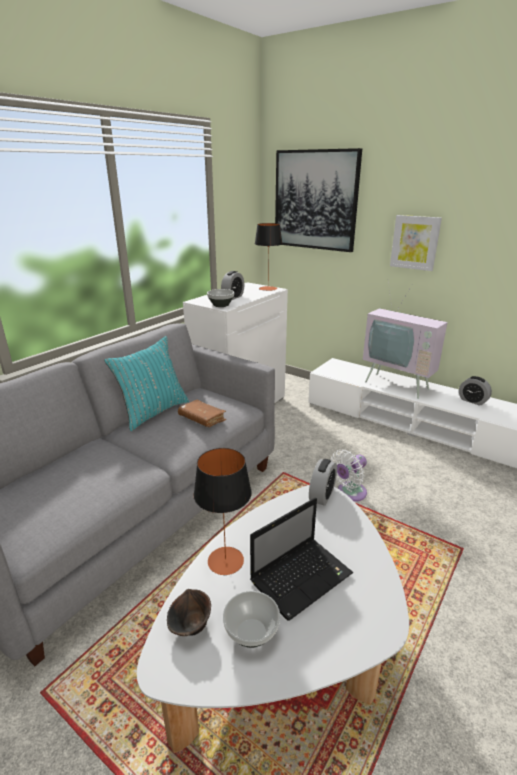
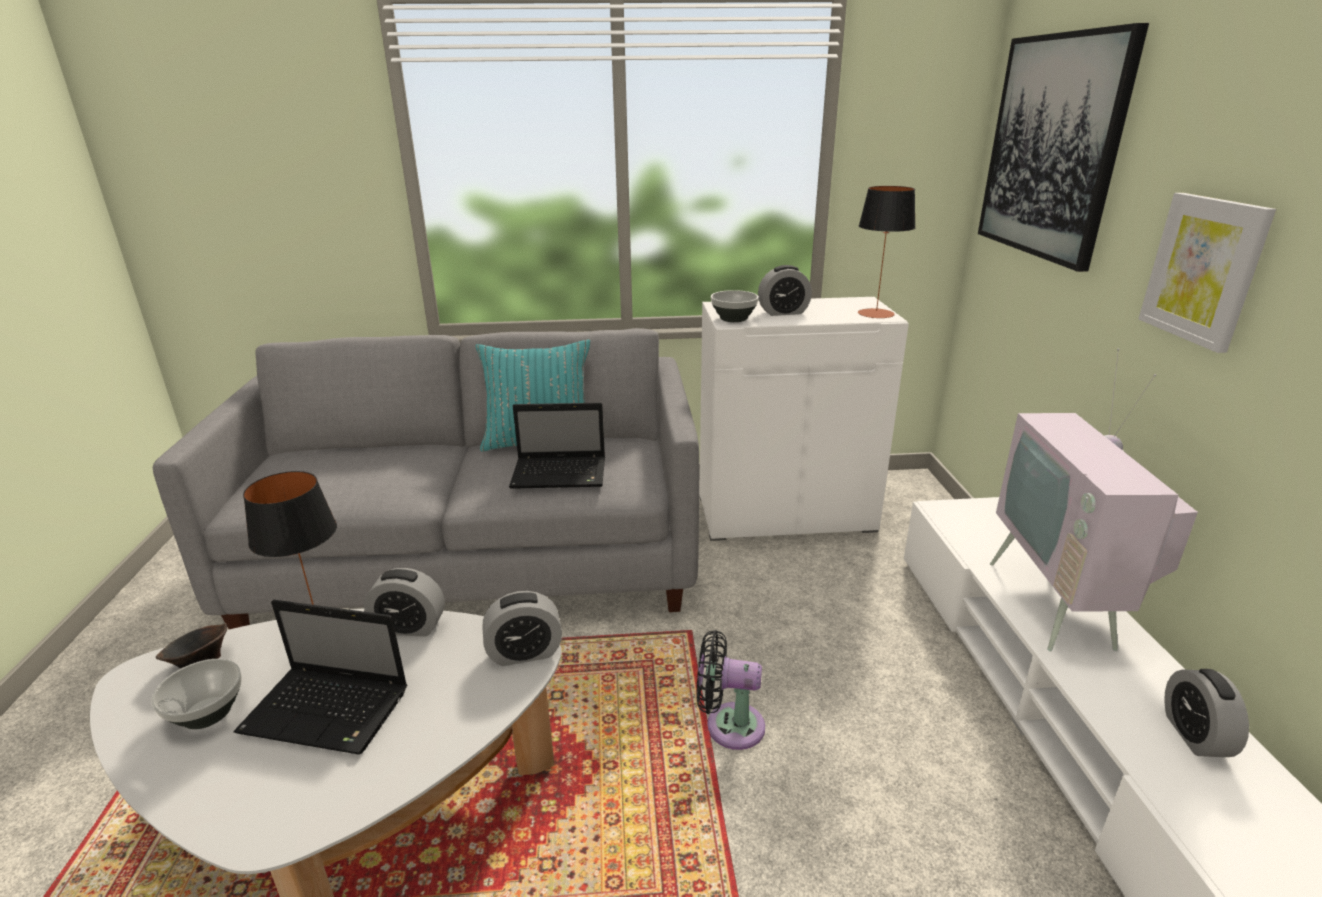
camera: 50 degrees right, 0 degrees up
brown book [178,400,226,427] -> laptop [509,403,605,489]
white fan [331,450,367,502] -> black fan [696,630,765,750]
none -> alarm clock [364,568,445,637]

